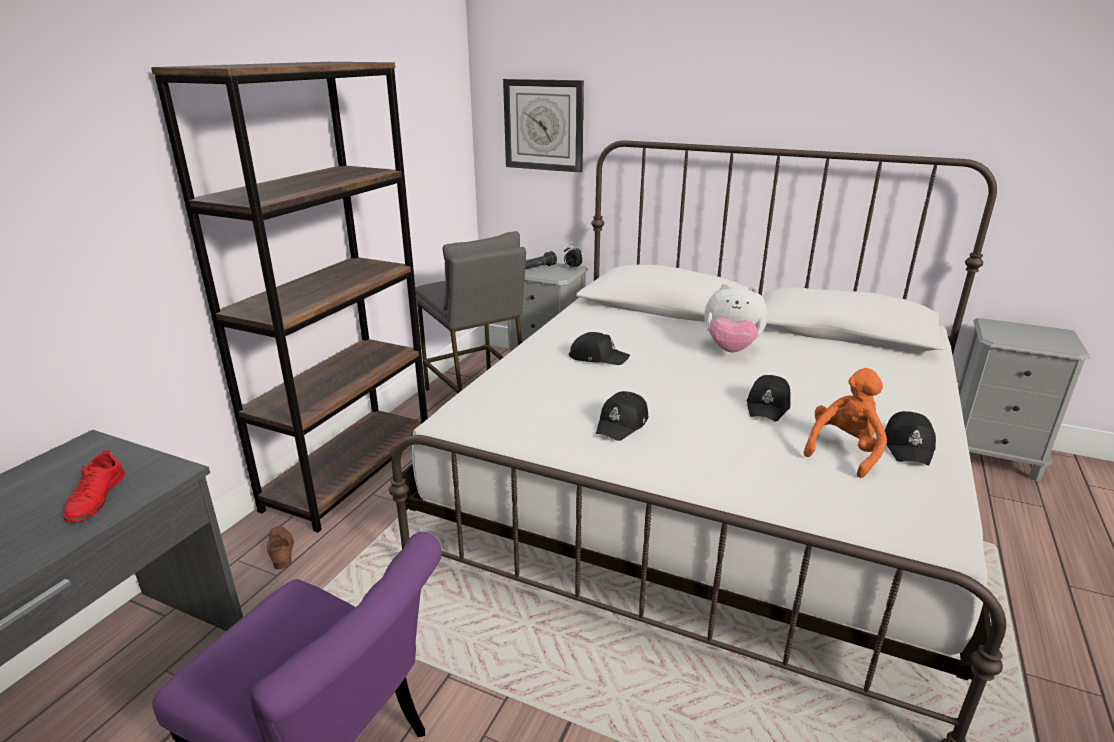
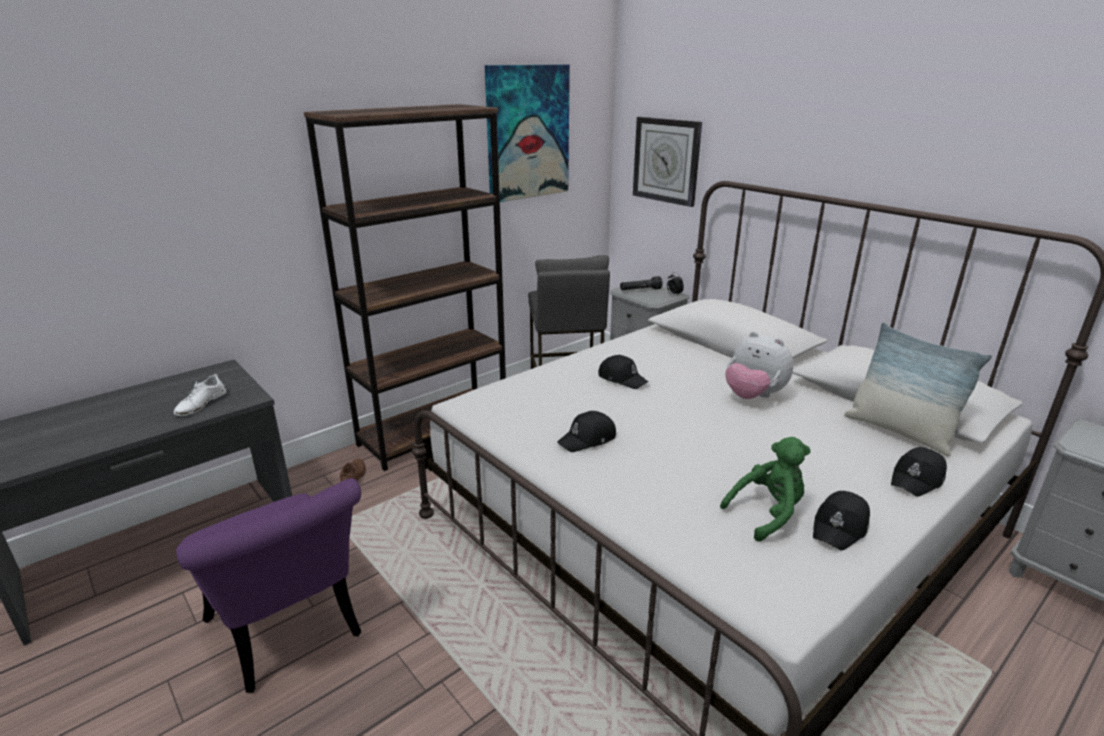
camera: 25 degrees right, 0 degrees up
red shoe [63,450,125,522] -> white shoe [174,374,227,416]
black cap [747,375,791,422] -> black cap moved to [891,447,947,497]
orange plush toy [803,368,887,478] -> green plush toy [720,437,811,542]
none -> picture [485,64,570,202]
none -> pillow [844,322,992,456]

